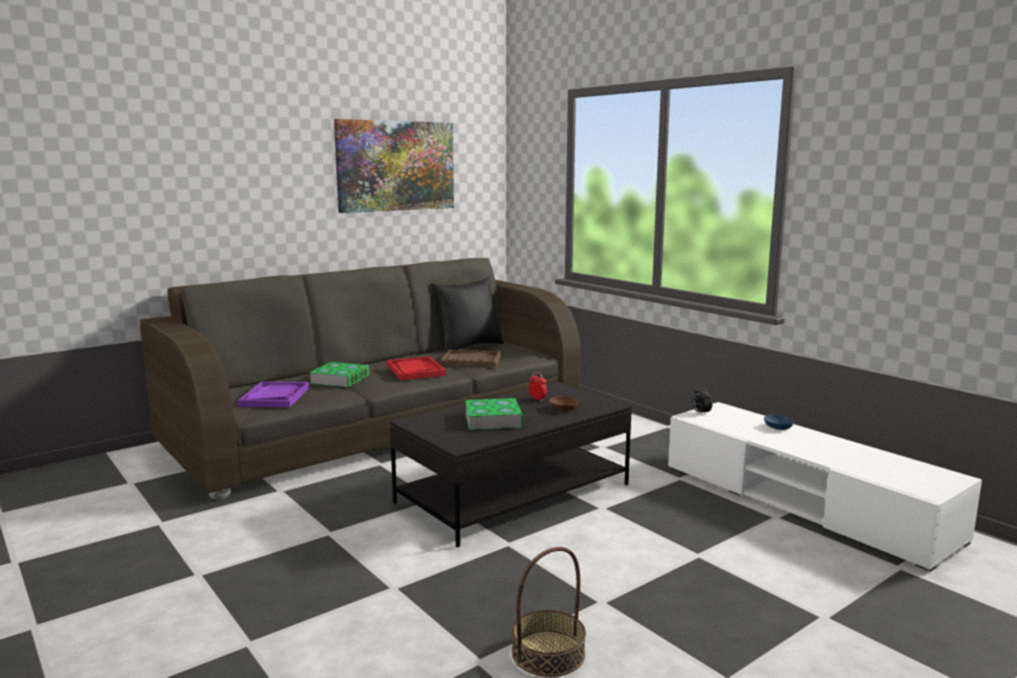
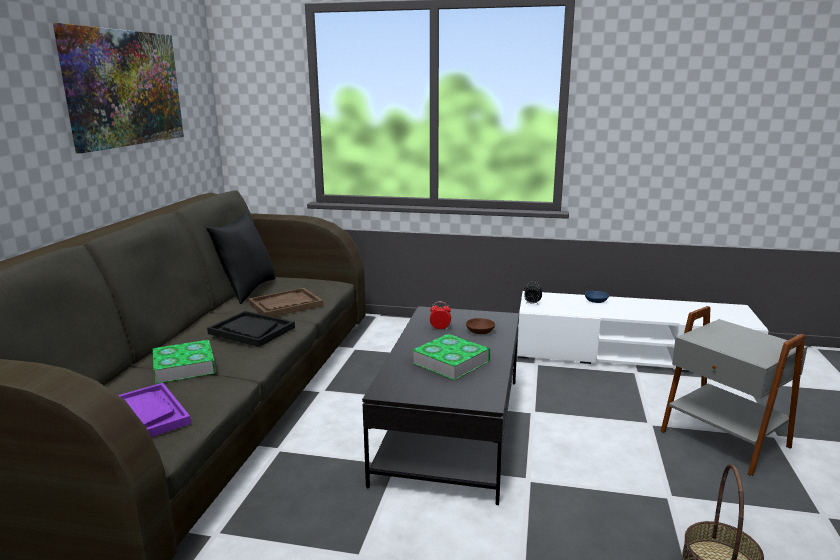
camera: 40 degrees left, 5 degrees up
red tray [387,356,446,380] -> black tray [207,311,295,347]
none -> grey side table [661,306,808,476]

